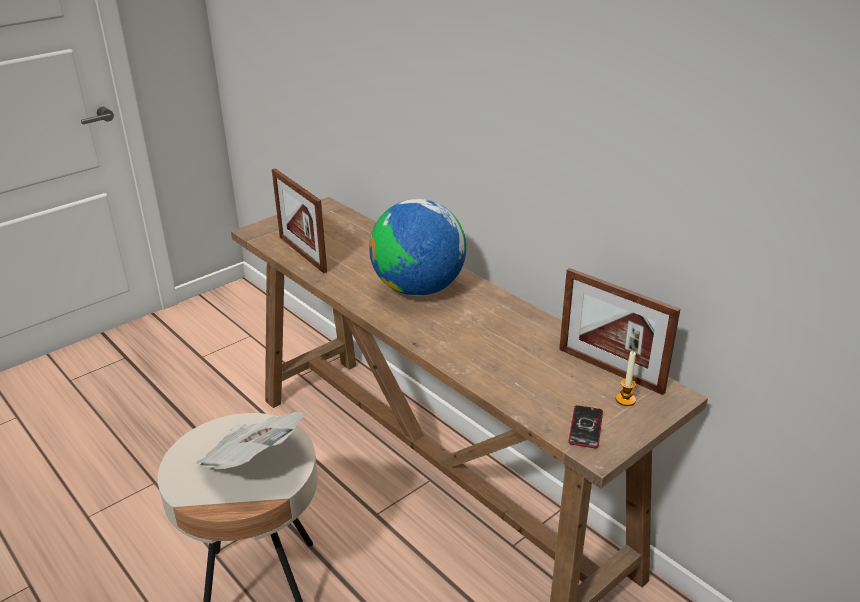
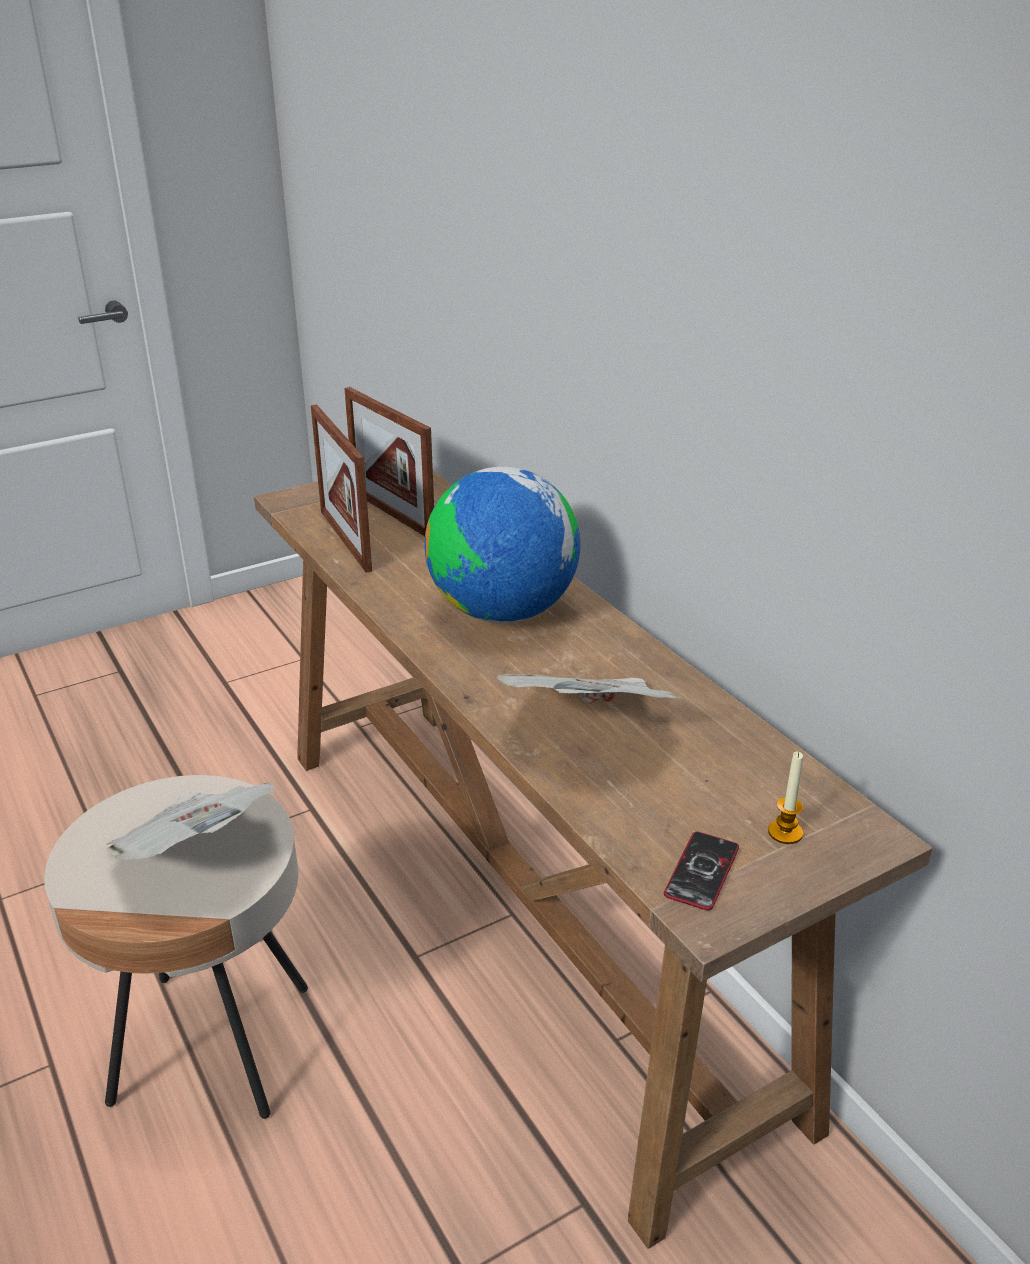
camera: 10 degrees right, 0 degrees up
picture frame [559,268,680,395] -> picture frame moved to [344,387,434,536]
none -> newspaper [497,674,683,704]

